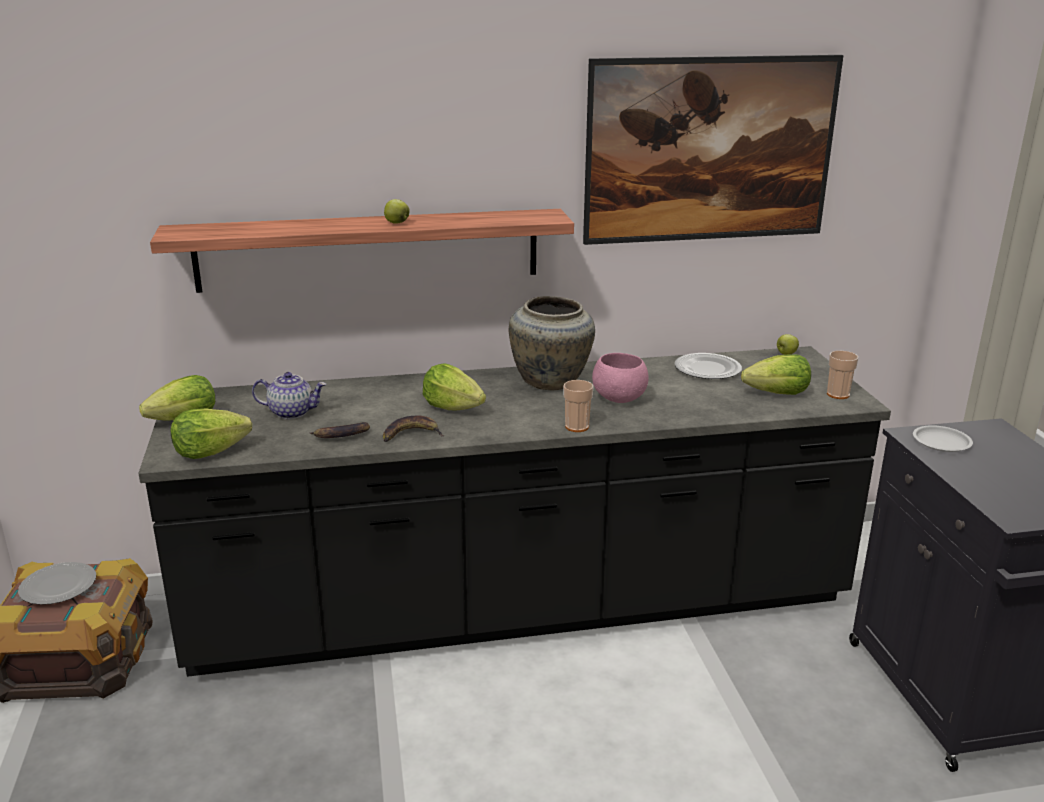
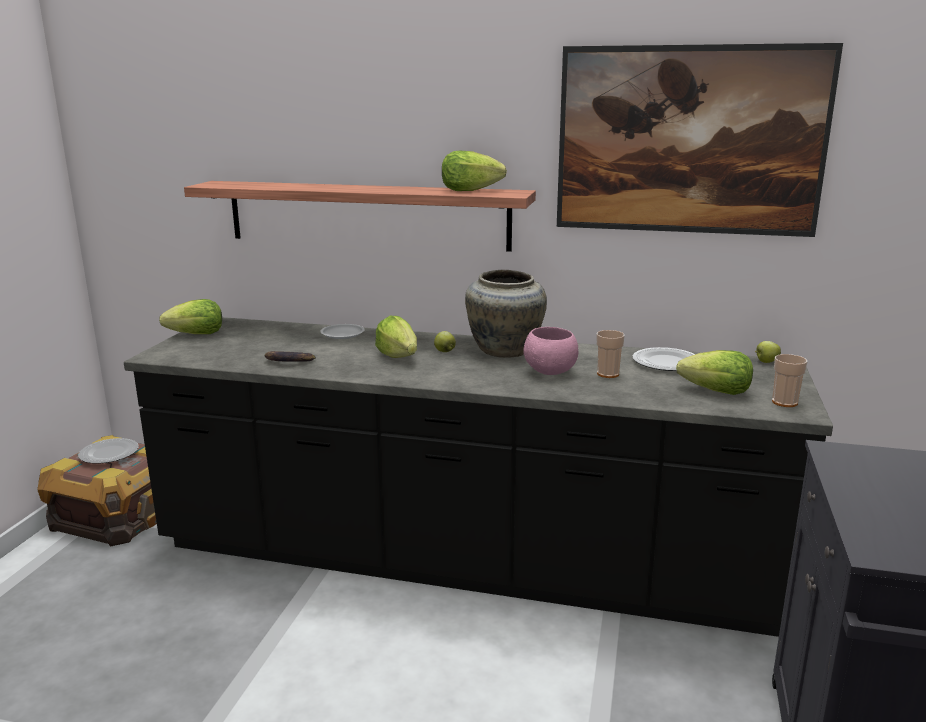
camera: 25 degrees right, 5 degrees down
lettuce [171,409,252,459] -> lettuce moved to [442,151,507,191]
teapot [252,372,326,419] -> none
banana [383,415,443,442] -> none
apple [384,199,410,224] -> apple moved to [434,331,456,352]
cup [563,380,593,432] -> cup moved to [596,330,625,378]
white plate [913,425,973,452] -> white plate moved to [320,324,365,339]

